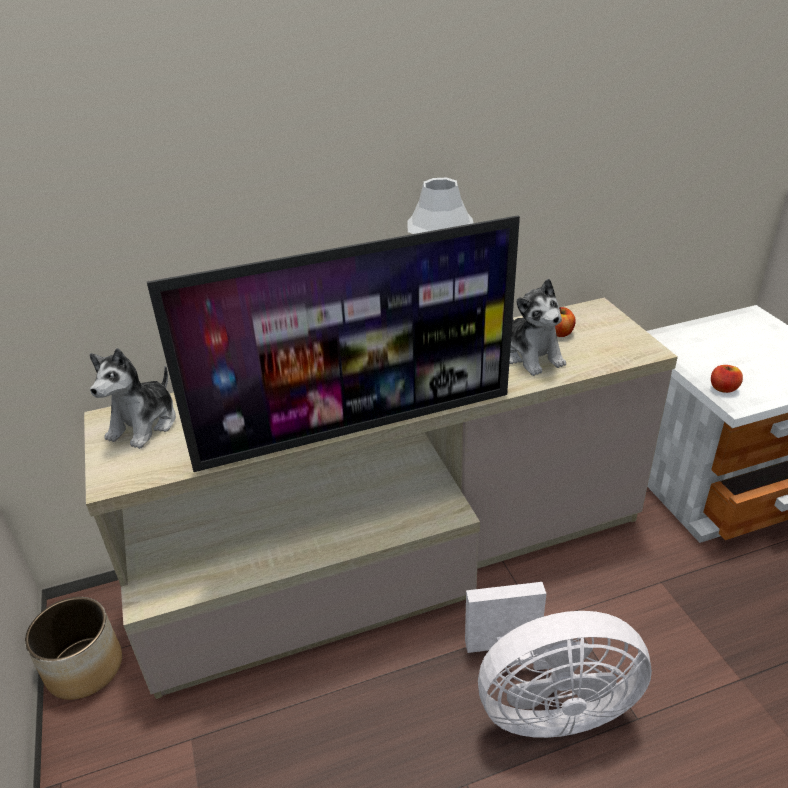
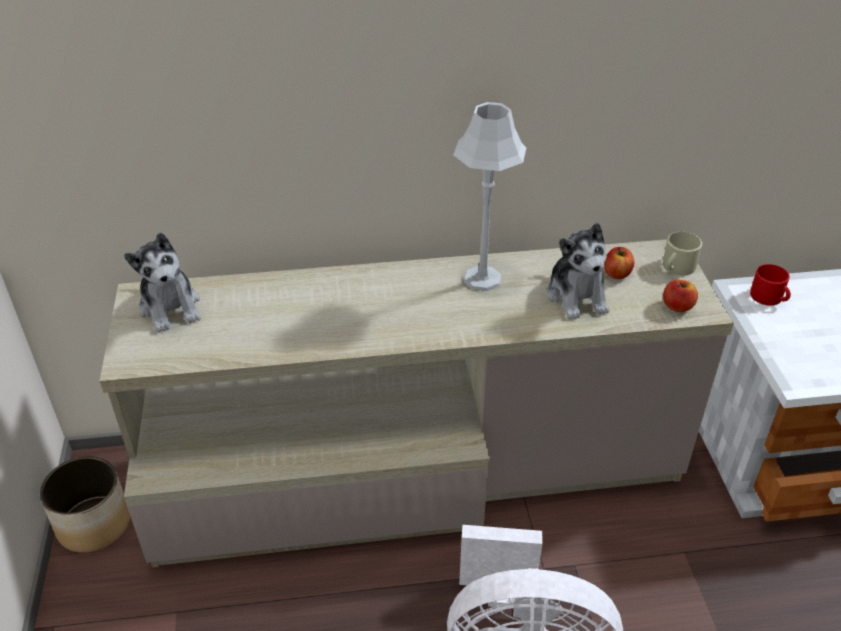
camera: 10 degrees right, 5 degrees up
plush toy [90,348,176,449] -> plush toy turned 60 degrees counterclockwise [124,232,200,333]
television [147,215,520,472] -> none
apple [711,365,743,393] -> apple moved to [663,280,698,312]
none -> beige mug [663,232,702,276]
none -> red mug [750,264,791,306]

